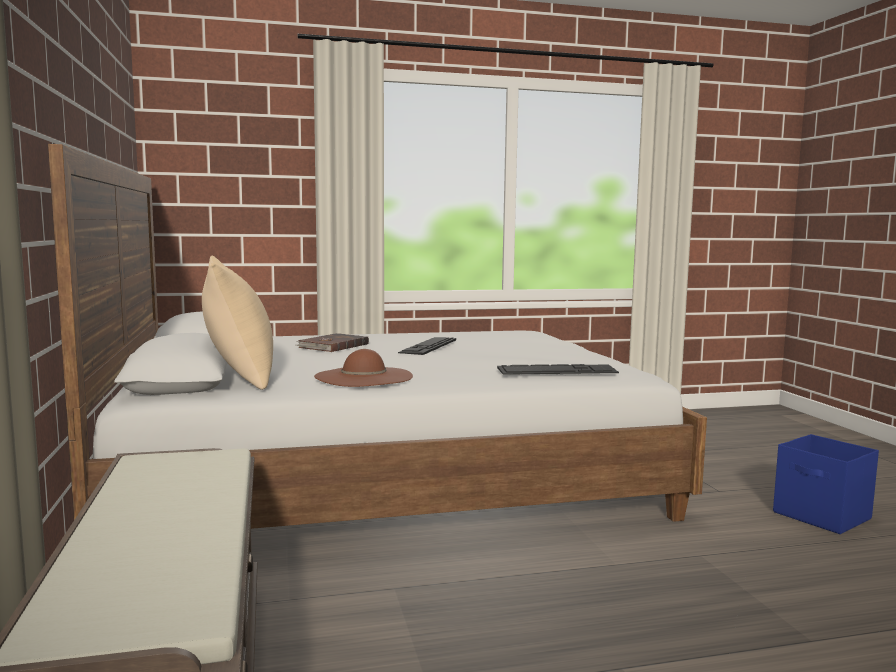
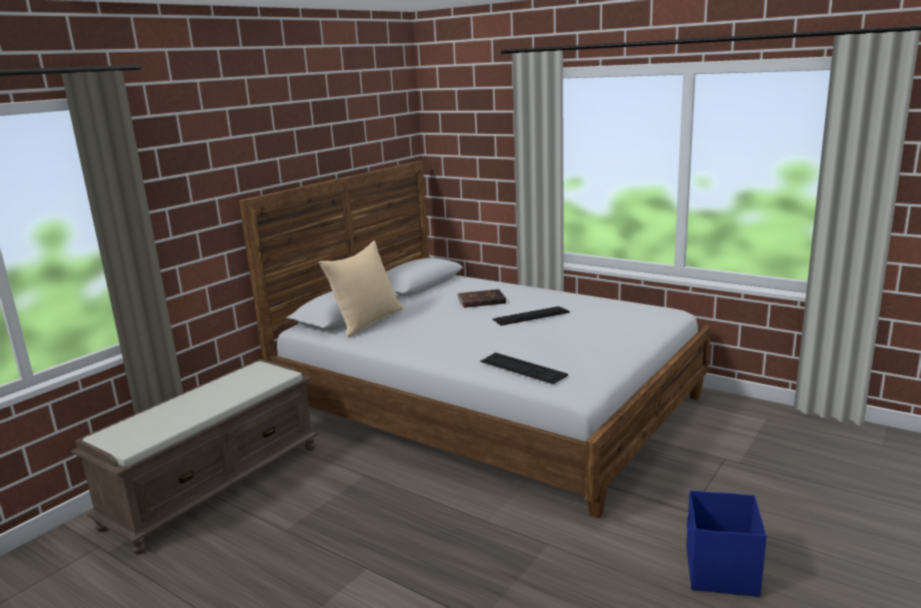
camera: 50 degrees right, 10 degrees up
brown hat [314,349,413,387] -> none

